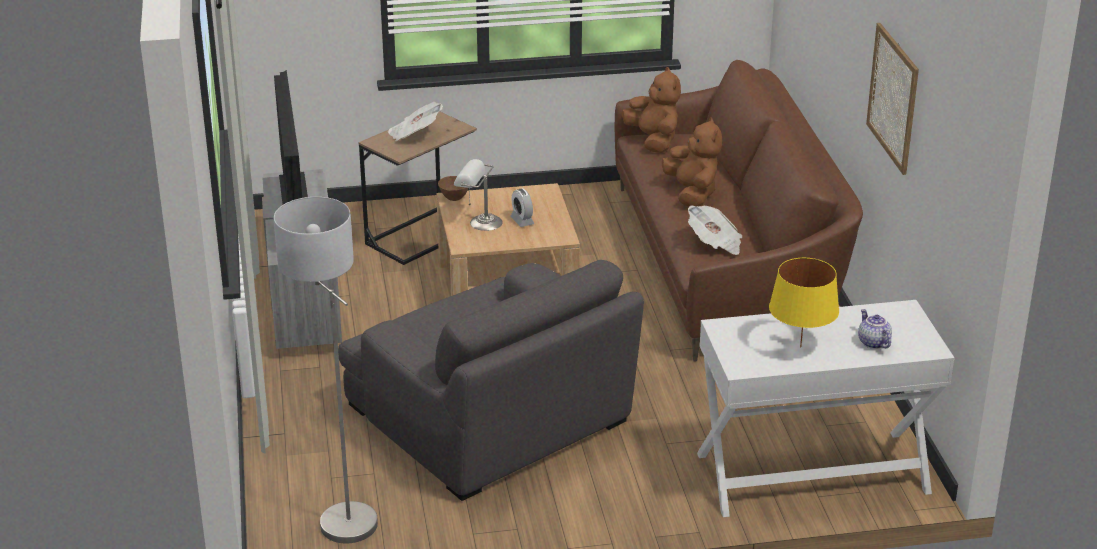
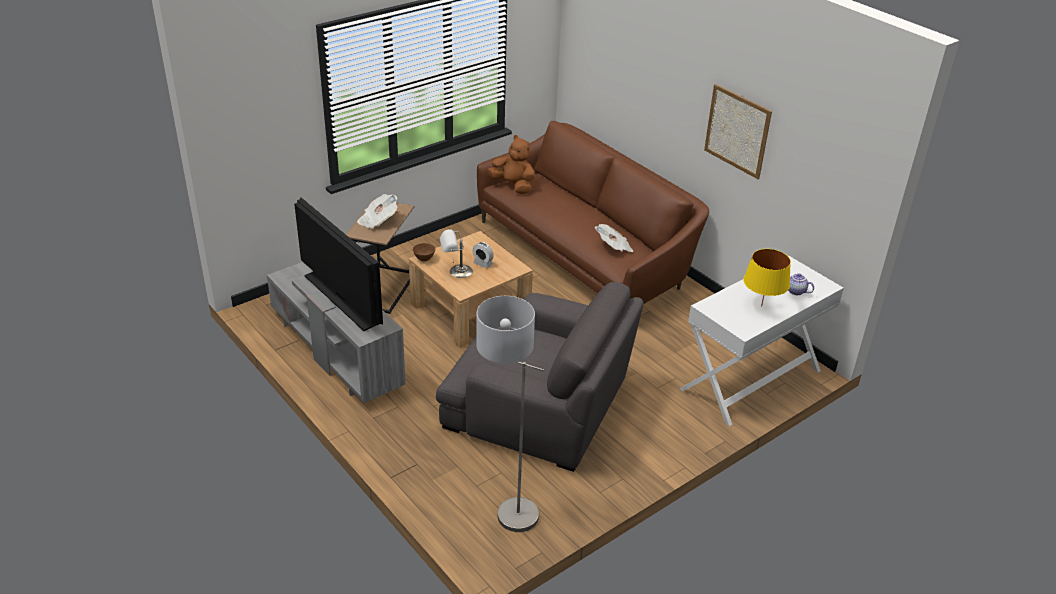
camera: 30 degrees left, 5 degrees up
brown plush toy [662,117,722,206] -> none

